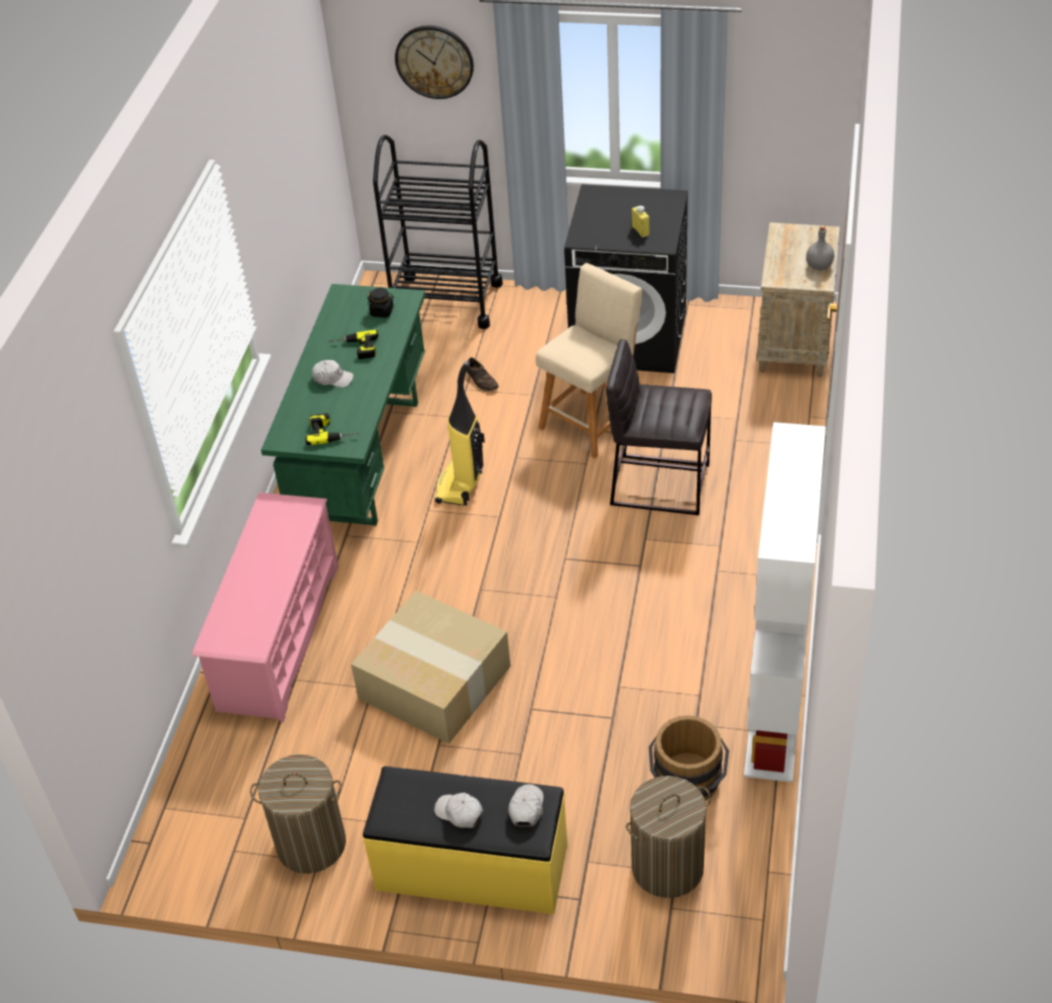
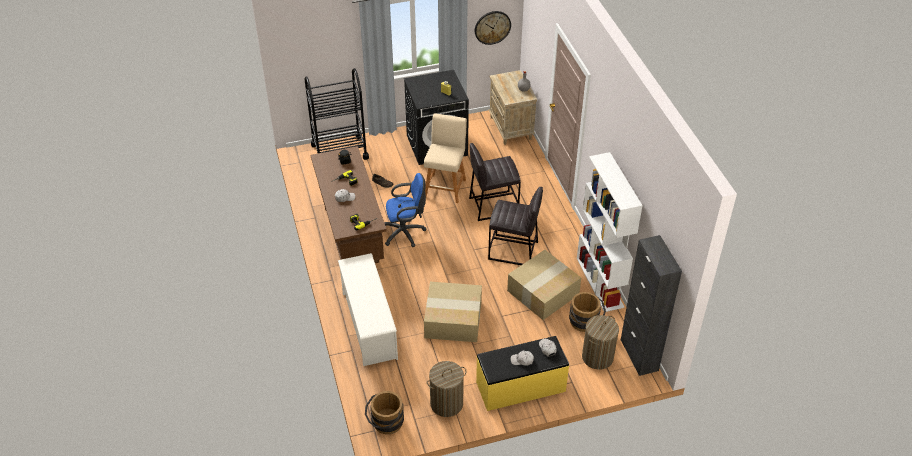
camera: 30 degrees left, 0 degrees up
pink shoe rack [192,492,339,723] -> white shoe rack [338,253,398,366]
green desk [261,284,425,526] -> brown desk [311,146,387,263]
wall clock [395,25,474,99] -> wall clock moved to [475,11,511,45]
vacuum cleaner [434,361,485,506] -> blue office chair [384,173,427,247]
none -> brown bucket [365,391,404,434]
none -> grey stool [488,187,543,265]
none -> cardboard box [507,250,581,320]
none -> black cabinet [621,235,682,376]

